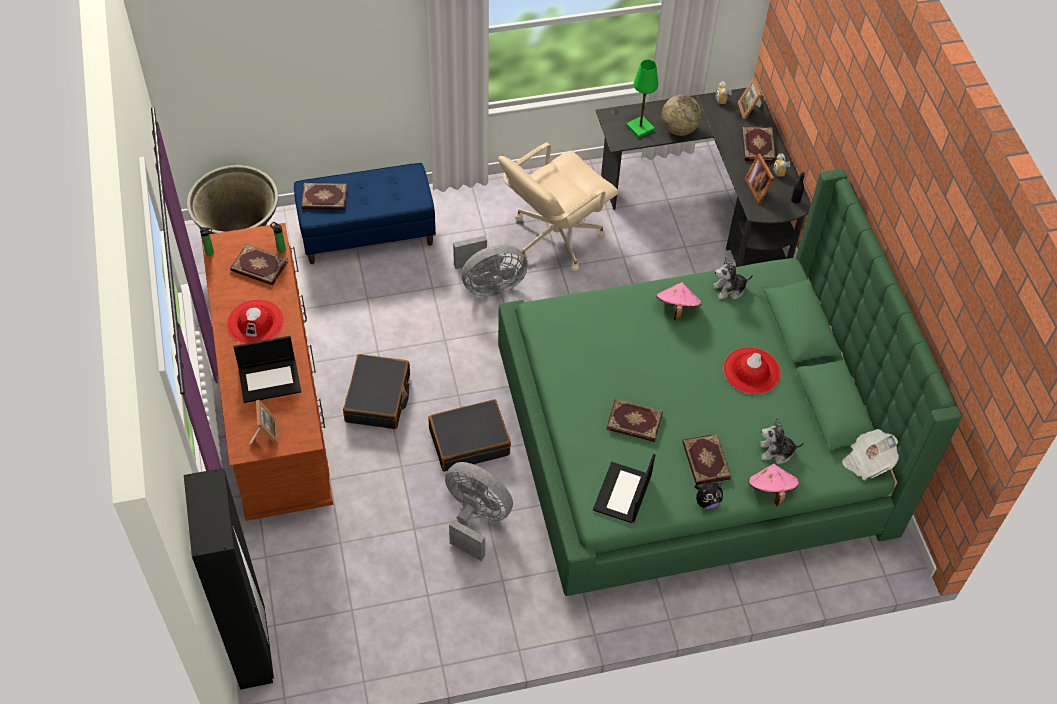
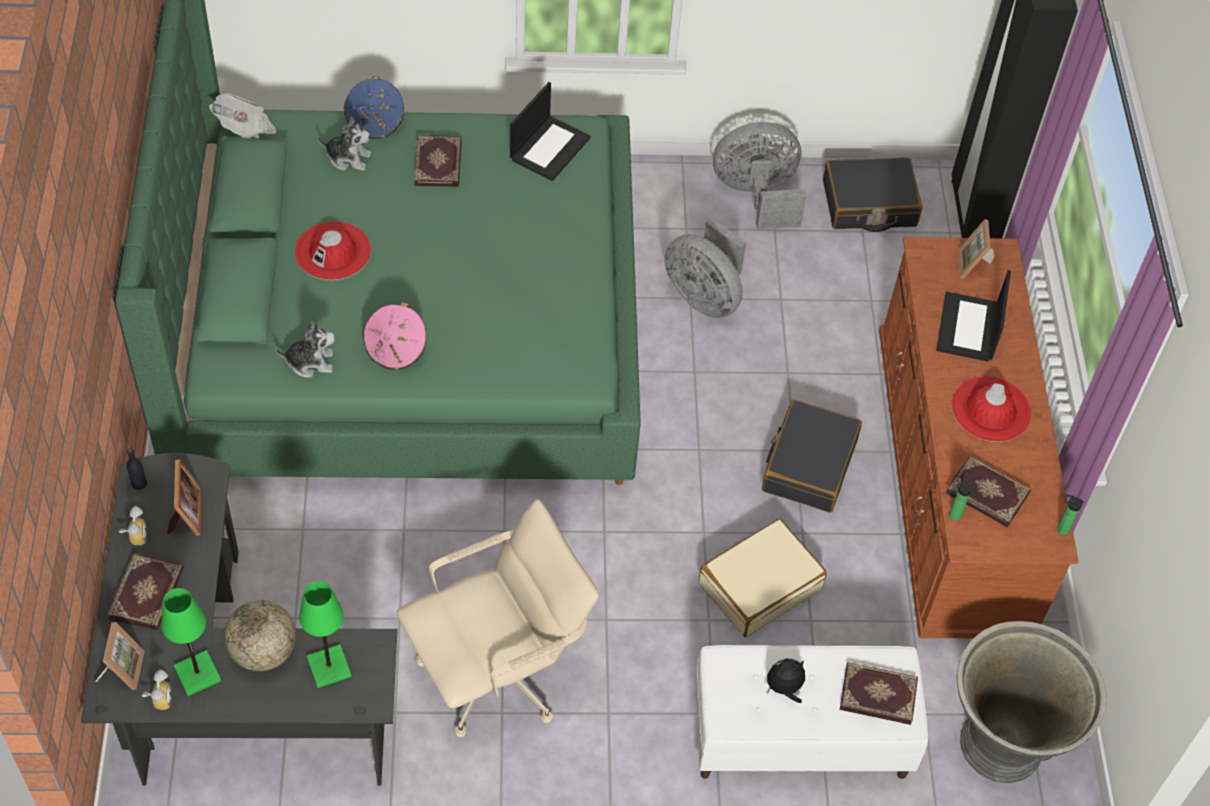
camera: 170 degrees left, 0 degrees up
laptop [233,336,301,403] -> laptop turned 75 degrees counterclockwise [936,270,1011,361]
blue bench [294,163,436,264] -> white bench [695,645,928,779]
black suitcase [428,399,511,472] -> black suitcase moved to [823,157,922,232]
grey fan [453,235,527,297] -> grey fan moved to [713,122,807,229]
book [606,399,663,442] -> none
plush toy [694,483,723,509] -> plush toy moved to [767,659,805,703]
pink hat [748,464,799,506] -> blue hat [344,77,404,139]
none -> green table lamp [161,588,221,696]
none -> beige suitcase [699,519,827,637]

